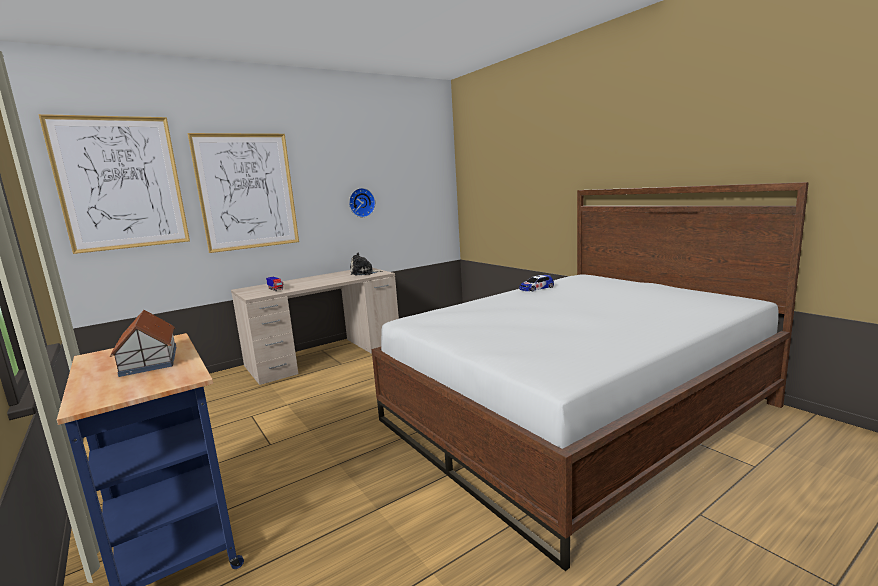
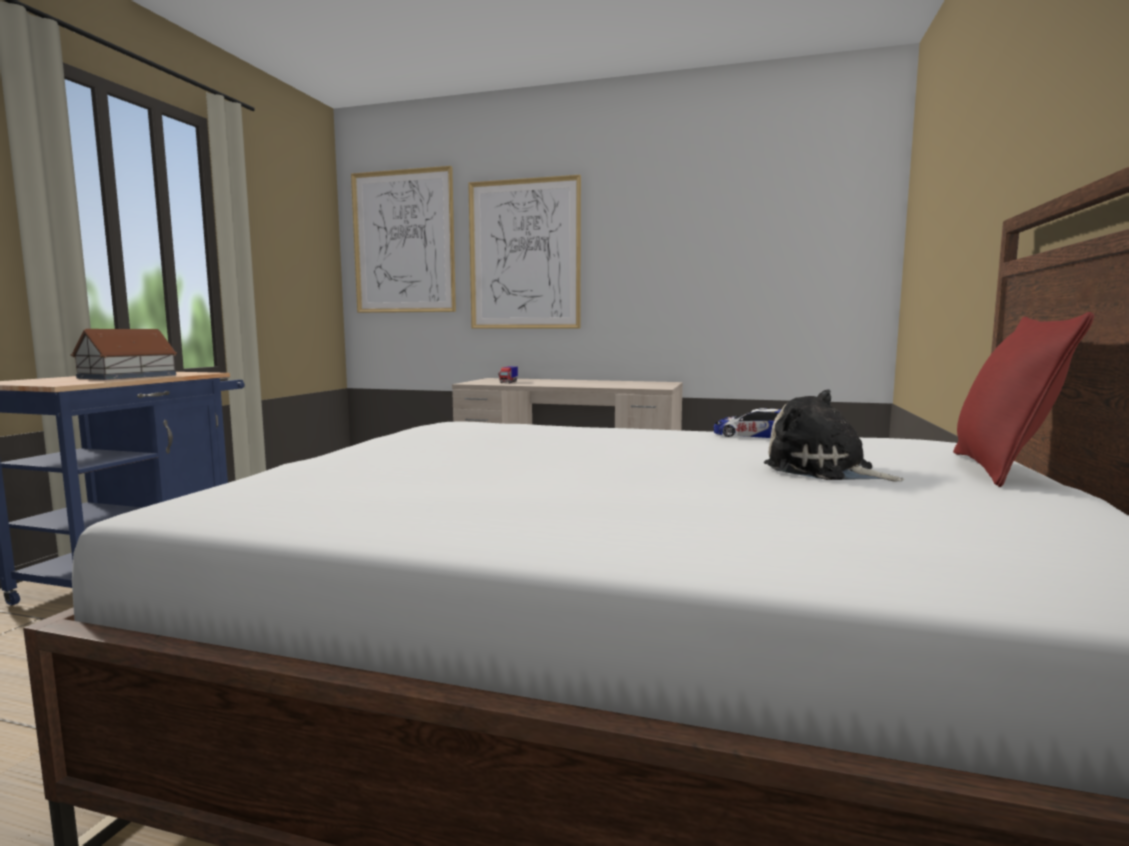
camera: 50 degrees right, 5 degrees down
wall clock [349,188,375,217] -> none
plush toy [350,252,382,275] -> plush toy moved to [764,389,904,481]
none -> red pillow [953,312,1094,487]

